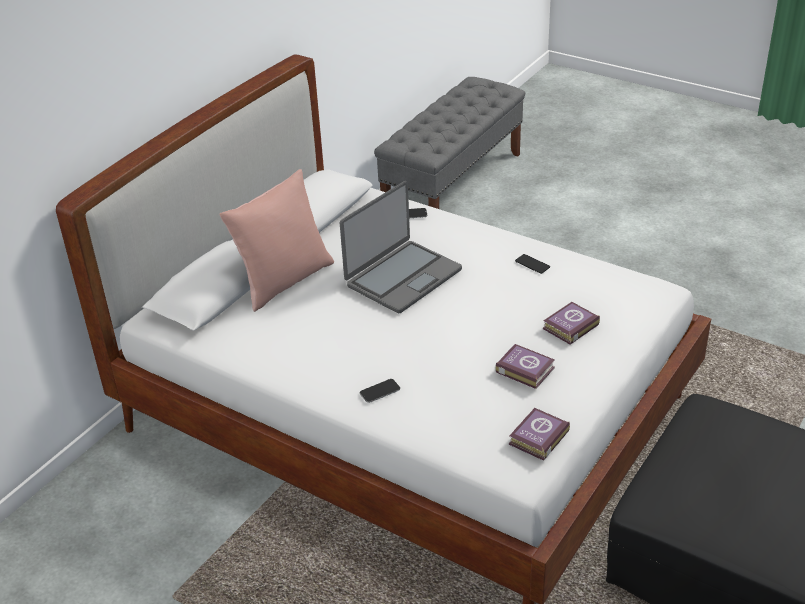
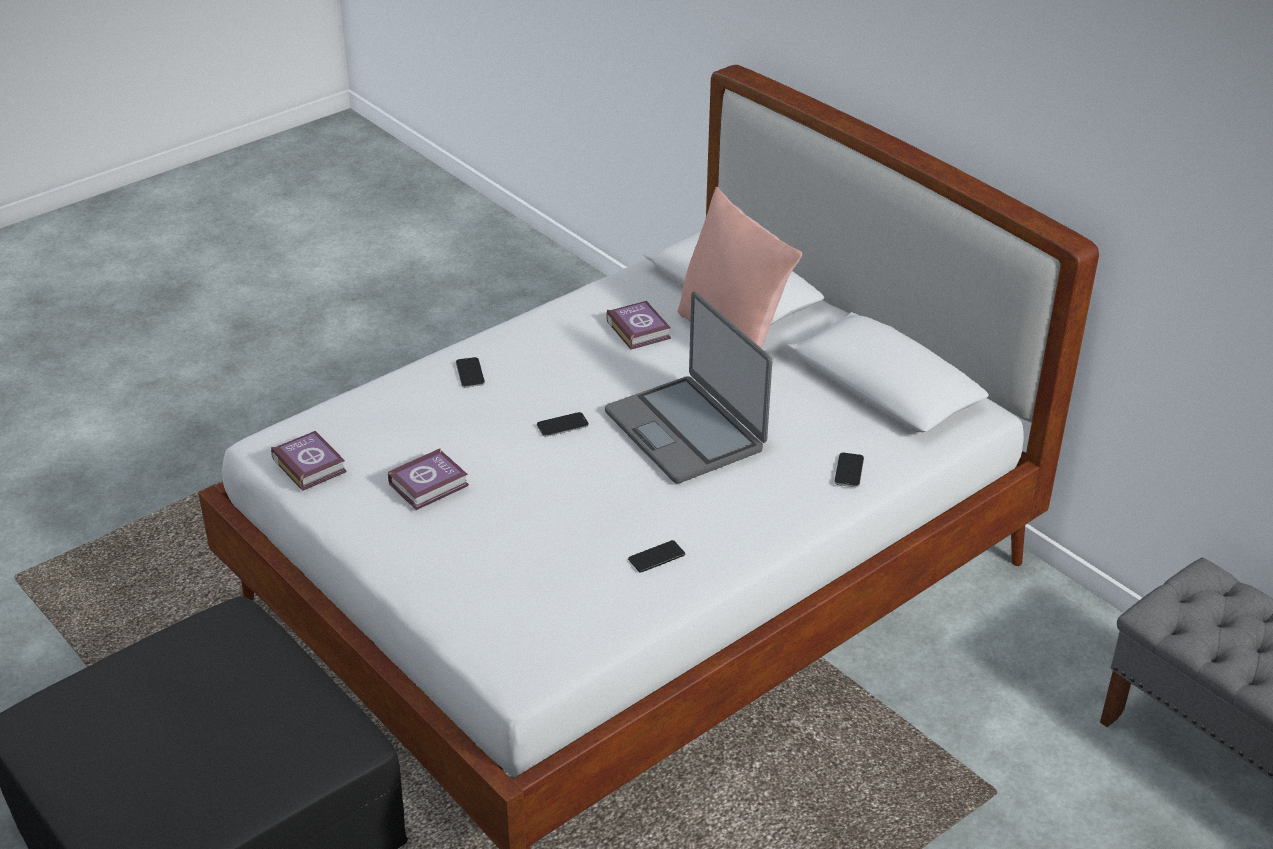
camera: 105 degrees right, 0 degrees up
book [543,302,600,345] -> book moved to [606,301,671,350]
none -> phone [537,412,589,437]

